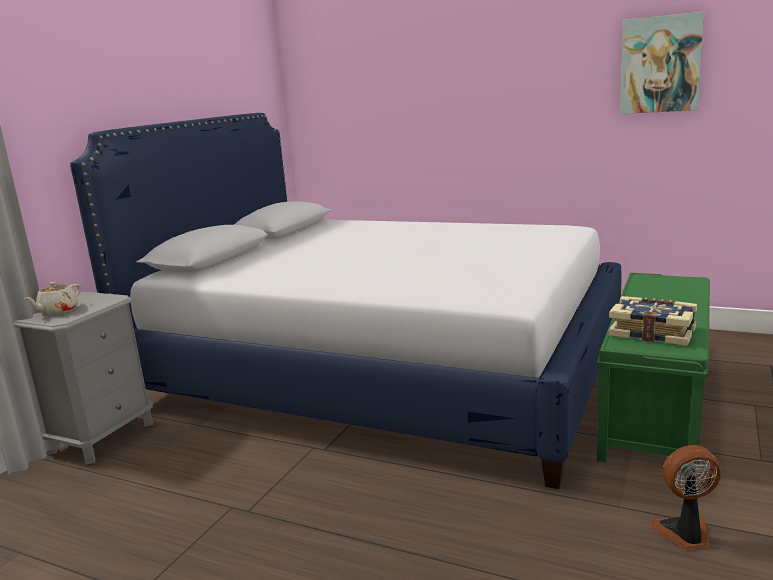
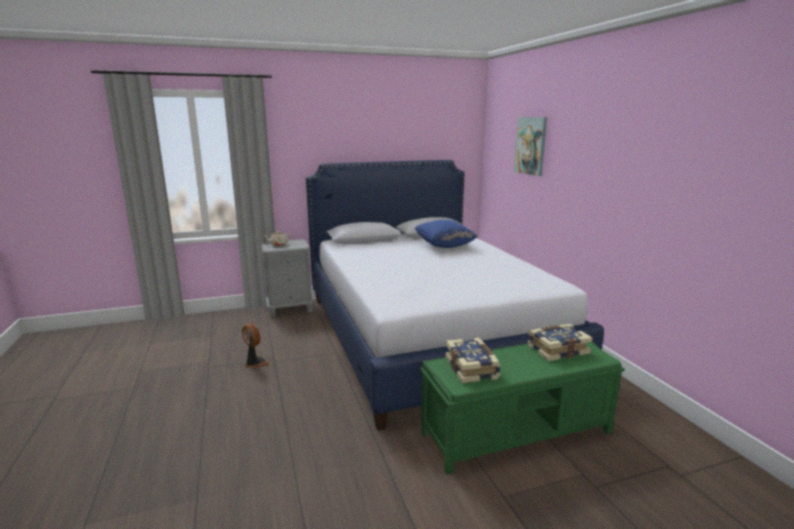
camera: 45 degrees right, 0 degrees up
picture [620,12,704,114] -> picture moved to [514,117,547,176]
fan [650,445,721,550] -> fan moved to [242,323,270,368]
none -> blue pillow [415,220,478,248]
none -> book [527,324,593,361]

